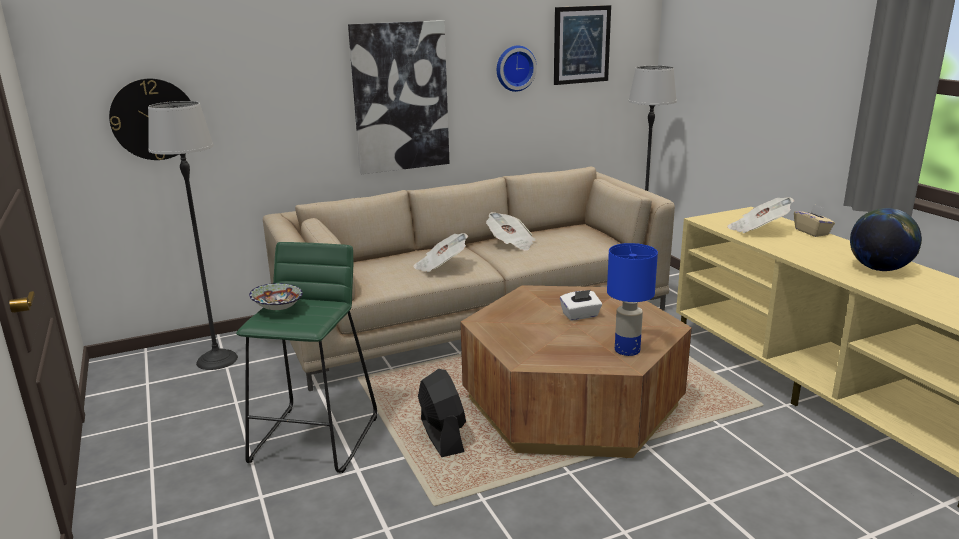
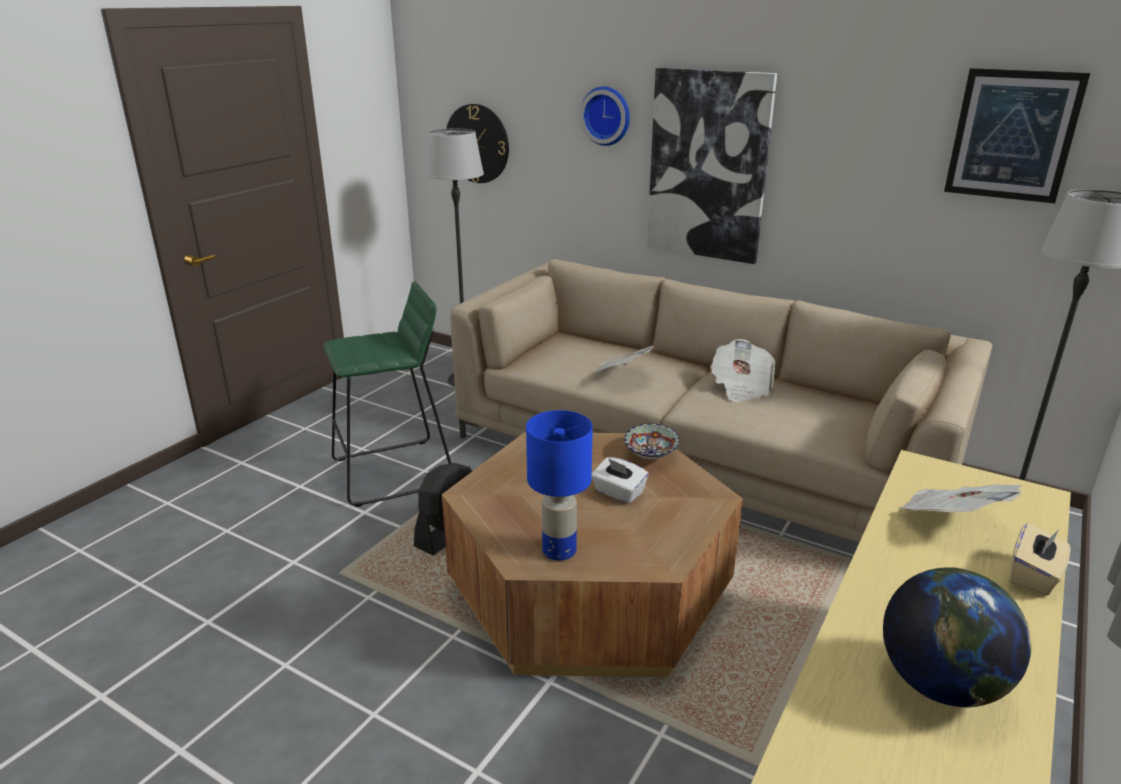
camera: 55 degrees right, 5 degrees up
bowl [249,283,303,310] -> bowl moved to [625,423,679,460]
wall clock [497,46,537,92] -> wall clock moved to [580,86,630,146]

